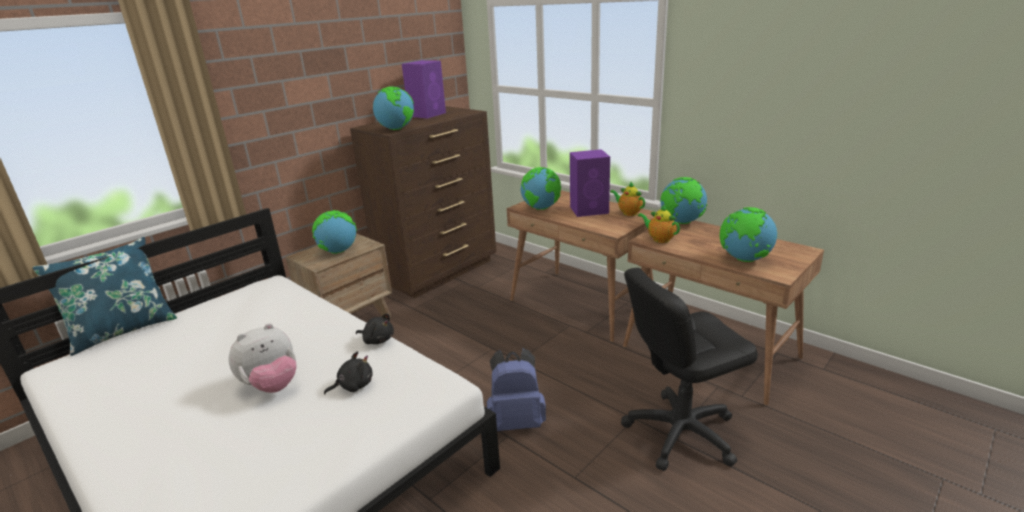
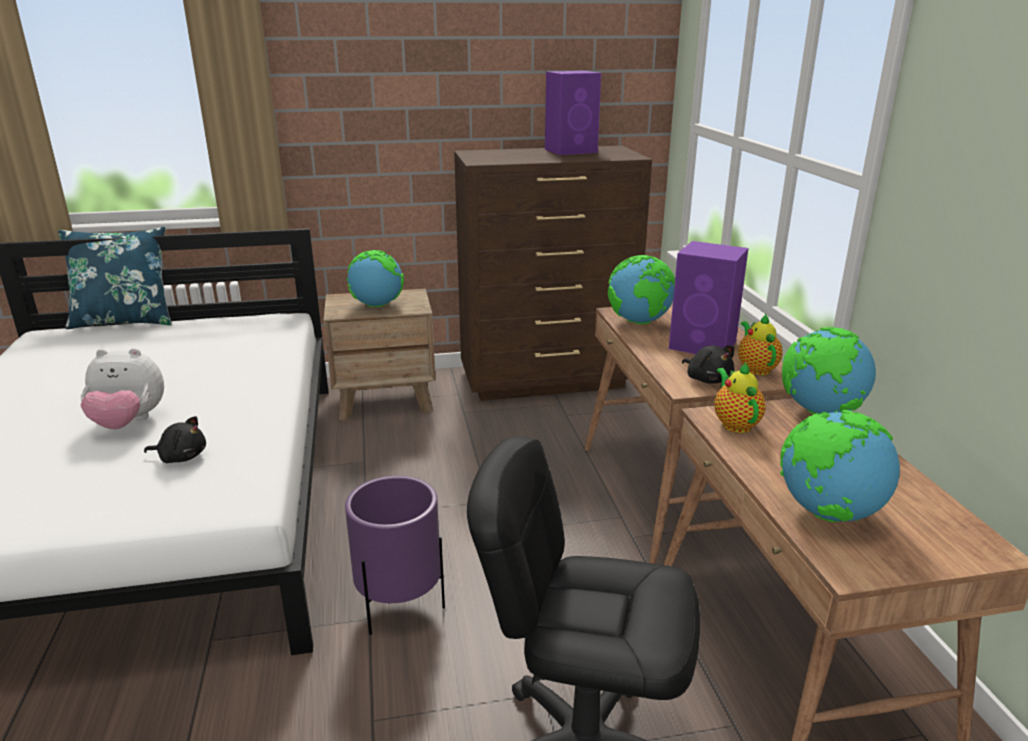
camera: 35 degrees right, 0 degrees up
black plush toy [356,314,394,344] -> black plush toy moved to [682,345,734,384]
globe [373,86,414,130] -> none
blue backpack [487,348,546,431] -> purple planter [345,476,445,635]

